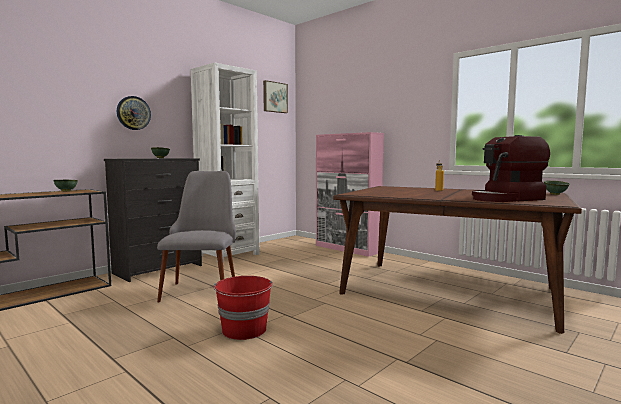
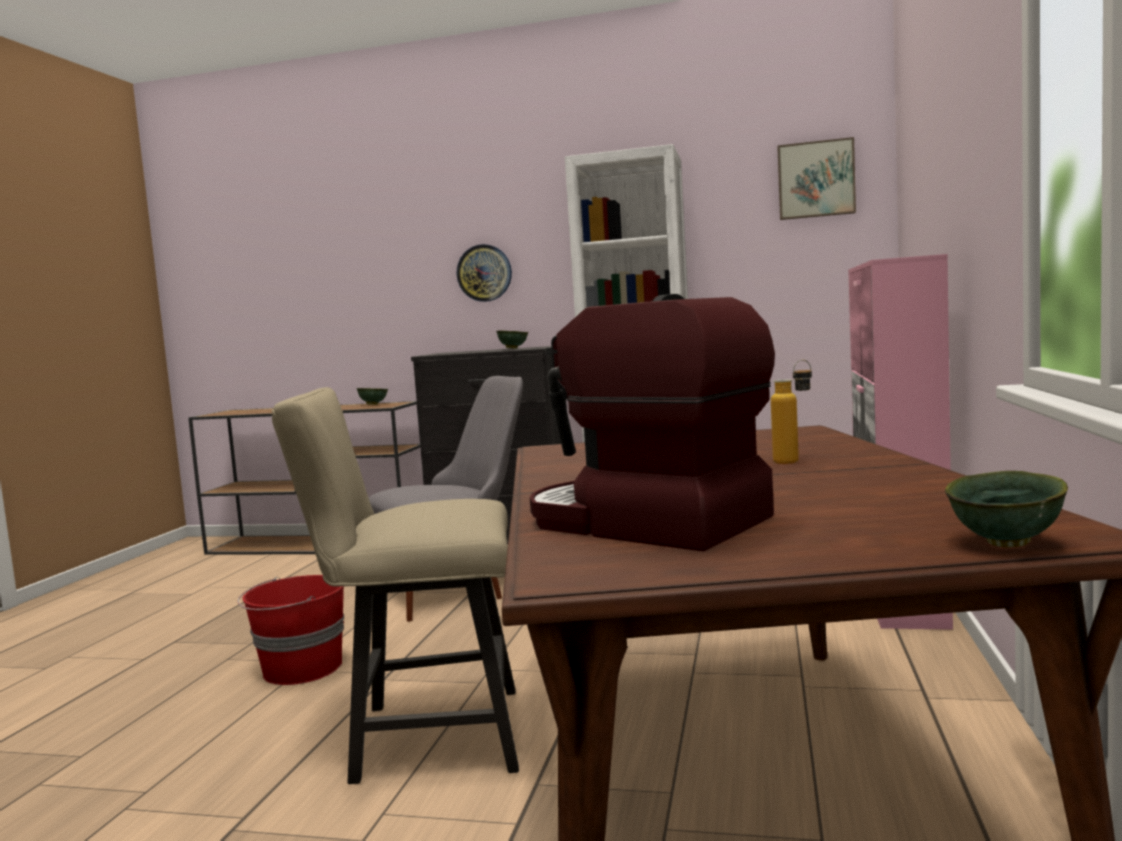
camera: 60 degrees right, 0 degrees up
none -> beige chair [272,387,519,784]

